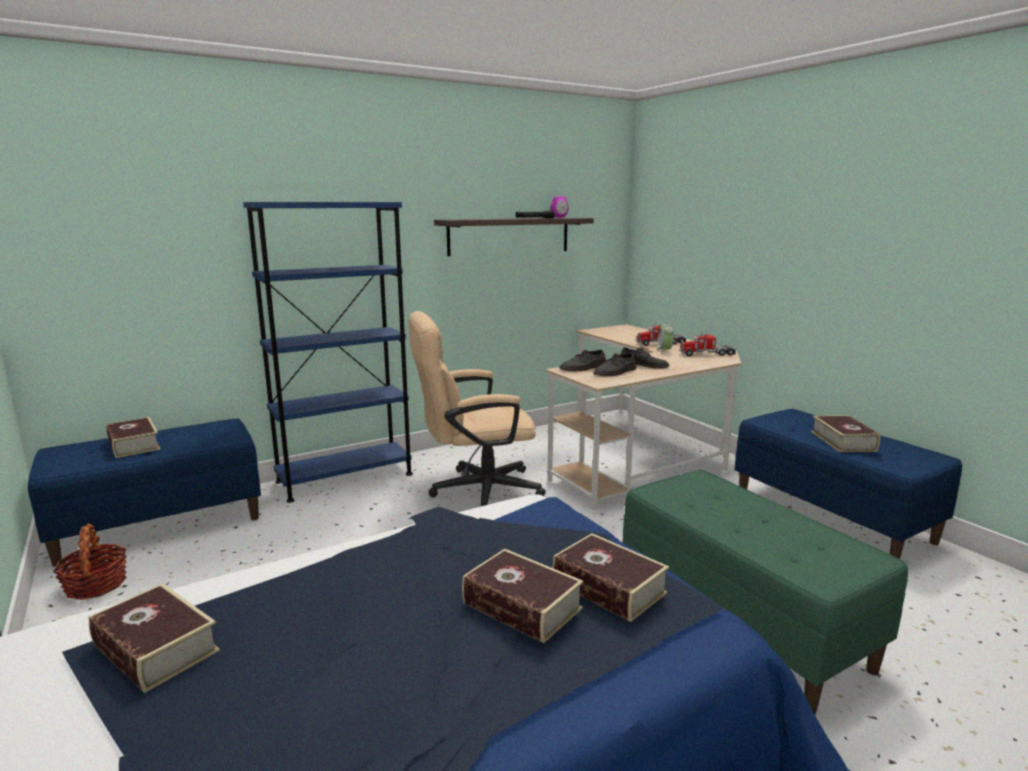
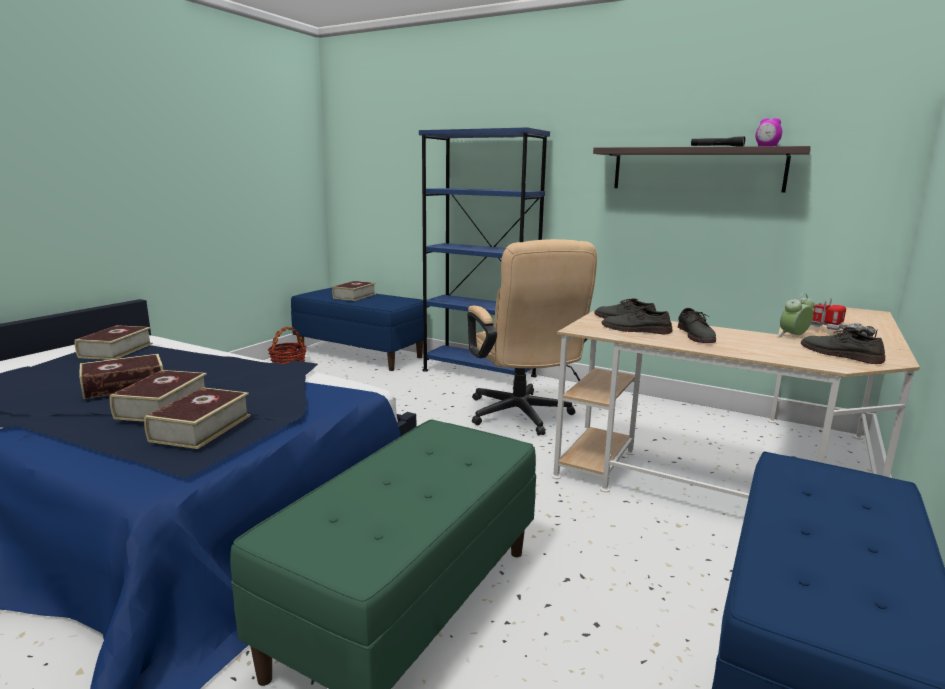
camera: 60 degrees right, 0 degrees up
beige office chair [409,311,546,507] -> beige office chair turned 150 degrees counterclockwise [467,239,597,435]
toy truck [679,331,736,356] -> grey shoe [801,329,885,364]
book [811,415,880,452] -> book moved to [79,354,163,399]

